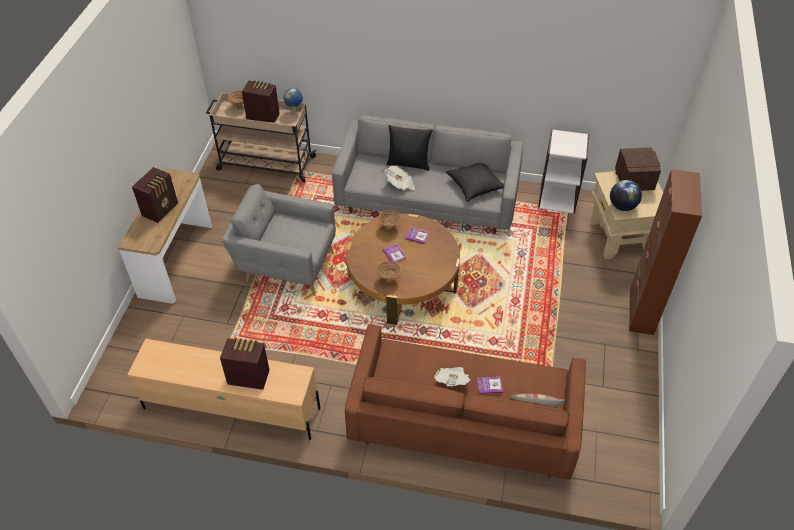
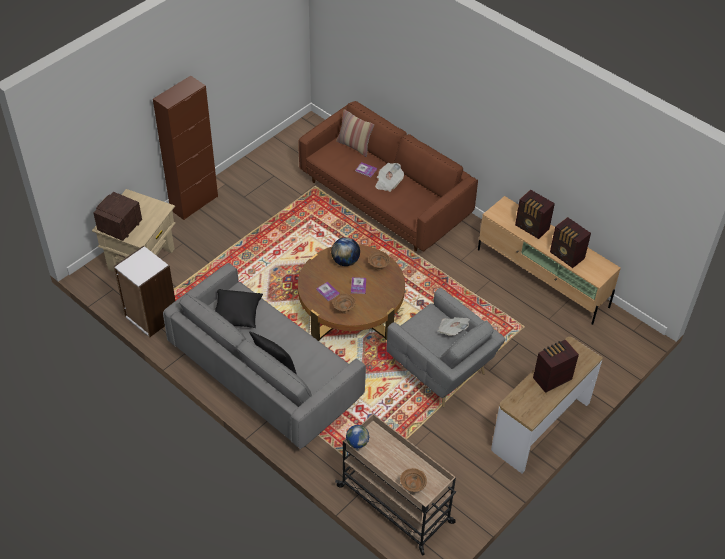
camera: 150 degrees left, 0 degrees up
radio [242,80,280,123] -> radio moved to [550,217,591,268]
newspaper [385,166,415,190] -> newspaper moved to [437,317,470,336]
globe [610,180,642,211] -> globe moved to [331,237,360,266]

